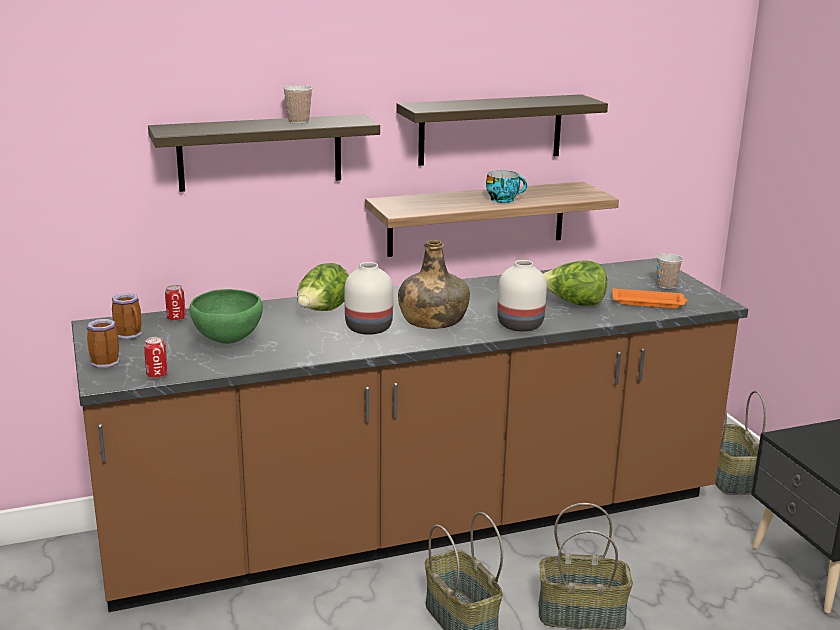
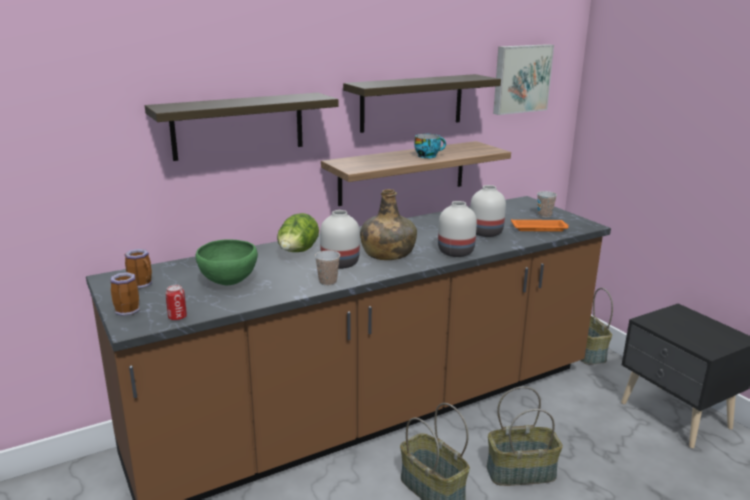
camera: 10 degrees left, 0 degrees up
can [165,285,186,321] -> none
cup [283,85,313,124] -> cup moved to [315,250,340,286]
lettuce [543,260,607,306] -> white vase [470,185,506,237]
none -> picture [493,44,554,115]

